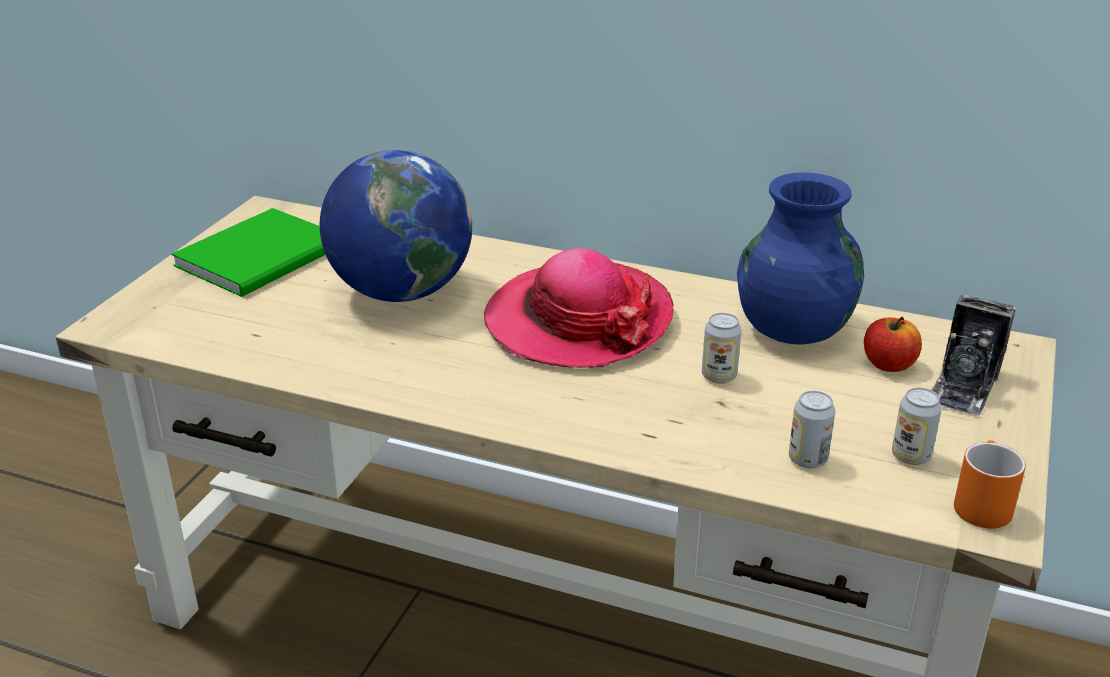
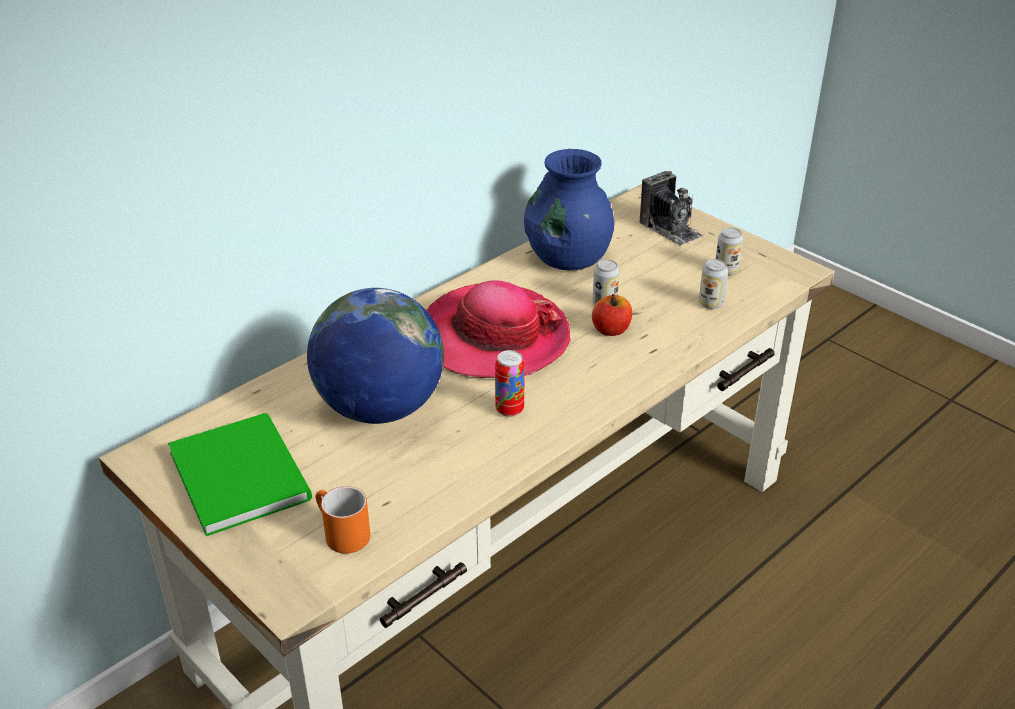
camera: 65 degrees left, 5 degrees up
apple [864,317,922,372] -> apple moved to [592,294,632,336]
orange mug [954,440,1026,529] -> orange mug moved to [316,486,370,554]
none -> can [495,350,525,417]

